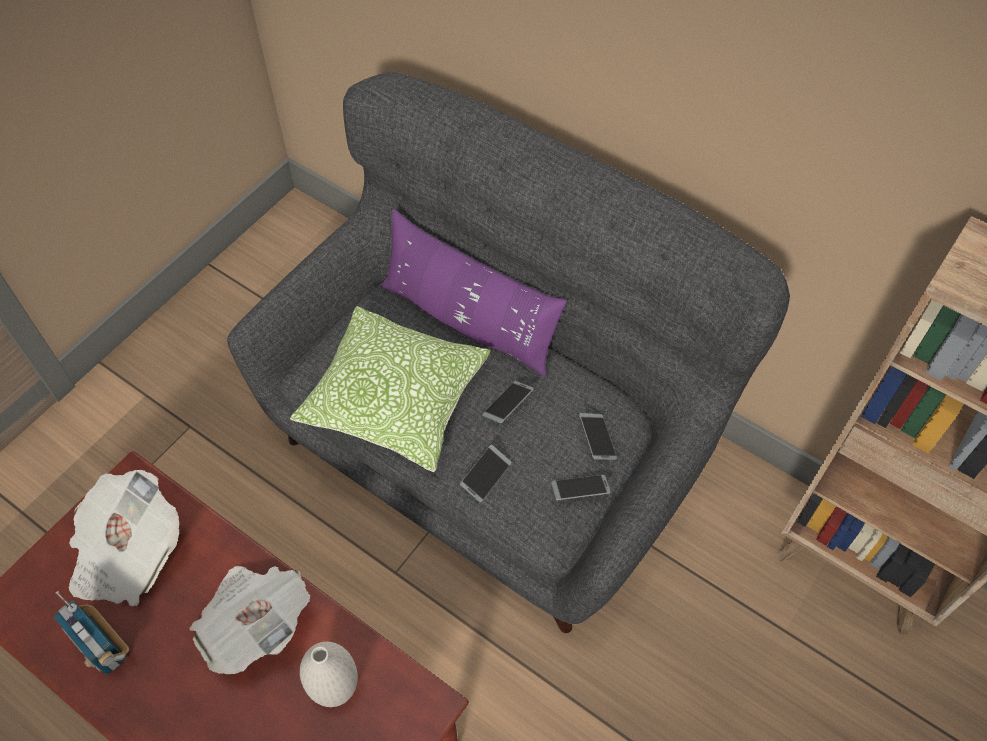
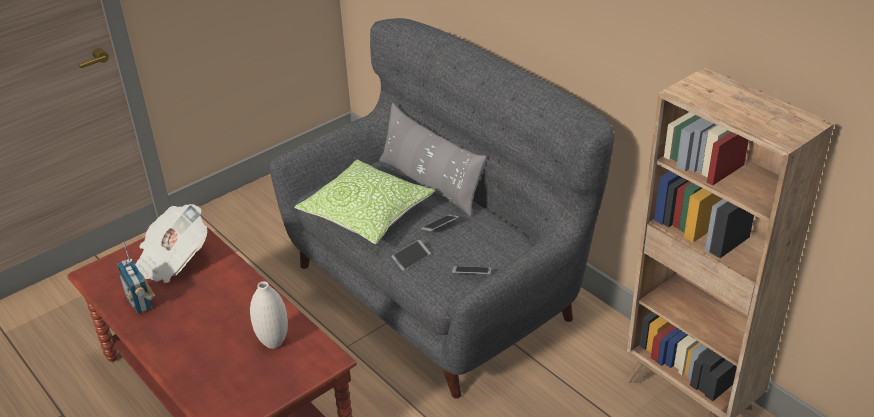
camera: 15 degrees right, 20 degrees down
newspaper [189,566,310,674] -> none
purple pillow [381,209,567,377] -> grey pillow [379,103,487,217]
phone [579,413,617,460] -> none

